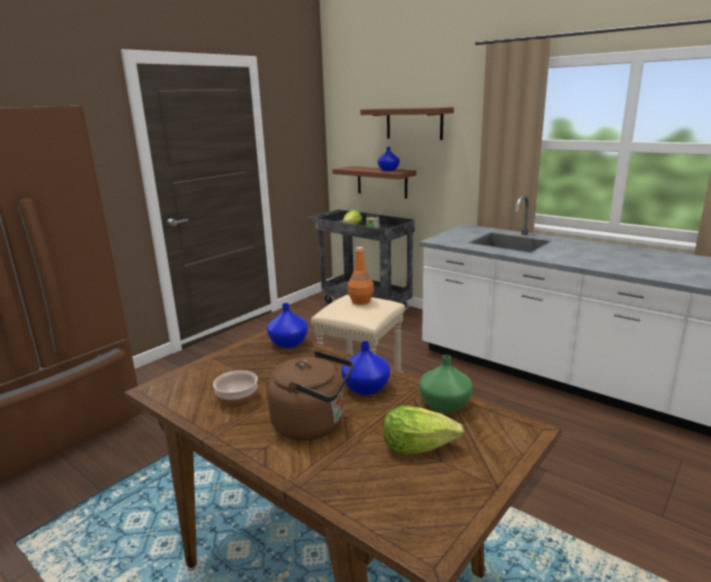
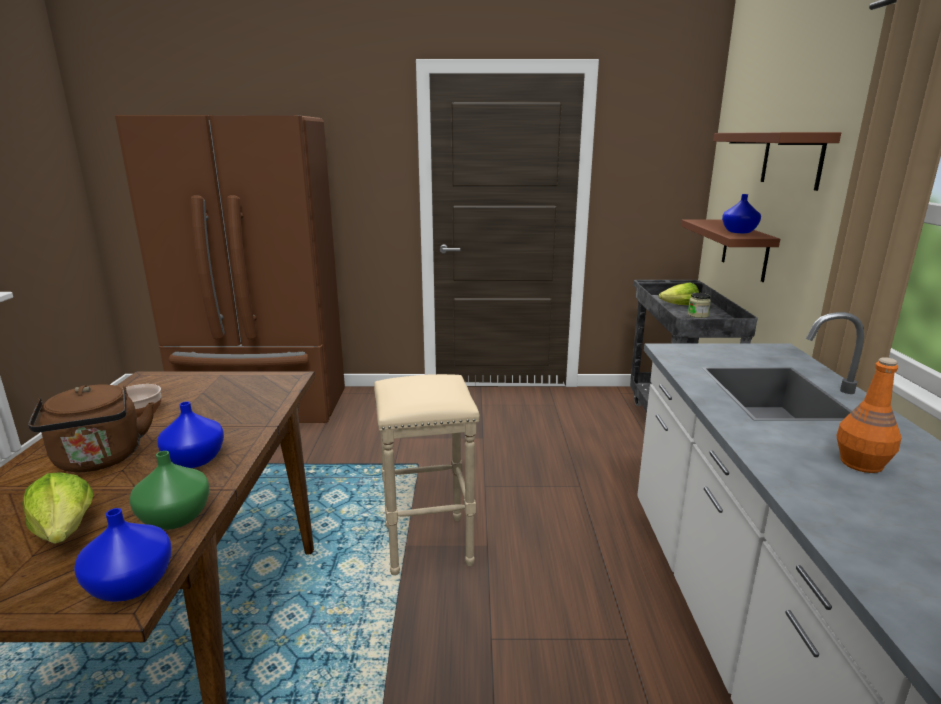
camera: 50 degrees right, 0 degrees up
blue vase [267,303,308,348] -> blue vase moved to [74,508,172,602]
orange bottle [348,247,374,305] -> orange bottle moved to [837,357,901,473]

